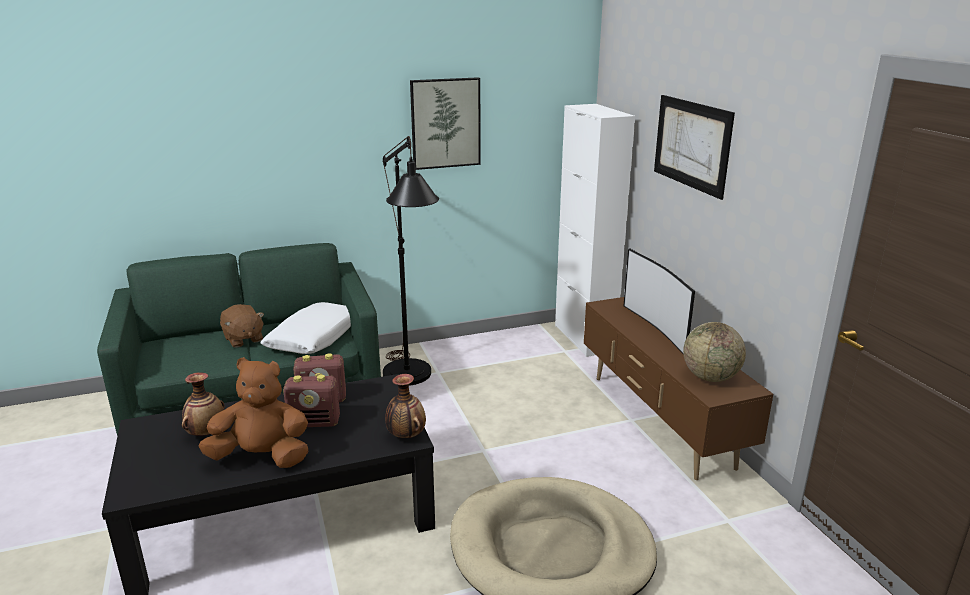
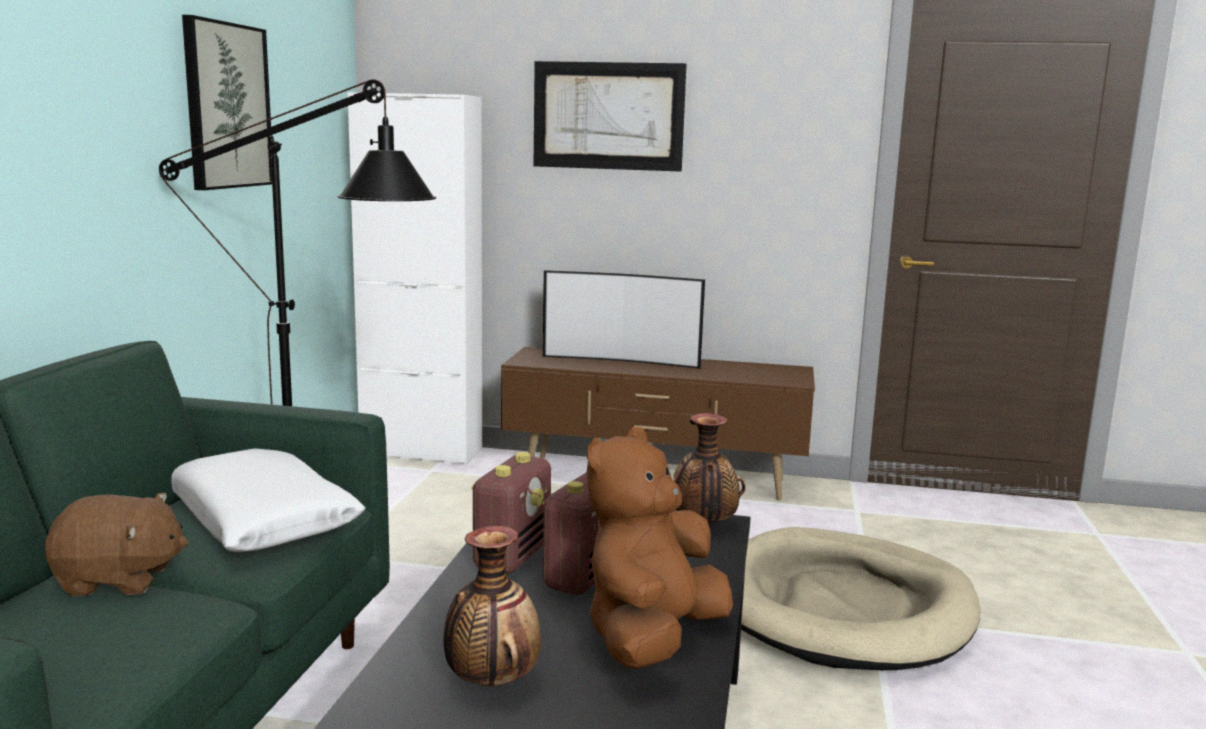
camera: 60 degrees left, 10 degrees down
globe [683,322,746,382] -> none

